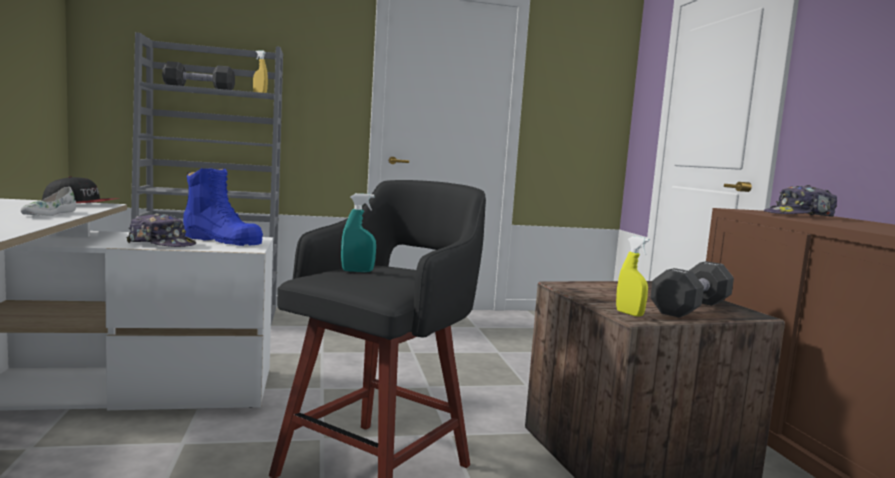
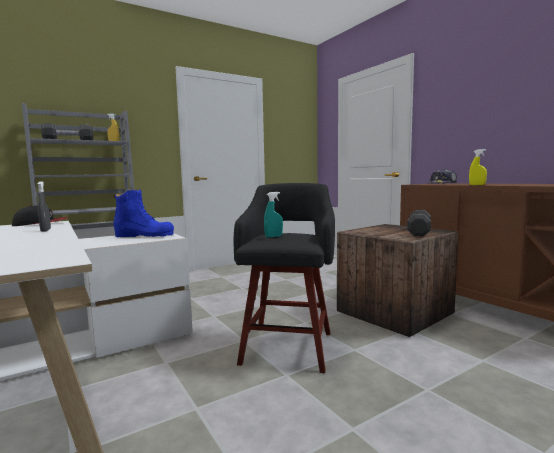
camera: 20 degrees left, 0 degrees up
white shoe [21,187,76,216] -> grey spray bottle [38,181,51,232]
cap [127,213,196,247] -> none
yellow spray bottle [616,236,650,317] -> yellow spray bottle moved to [469,149,487,185]

